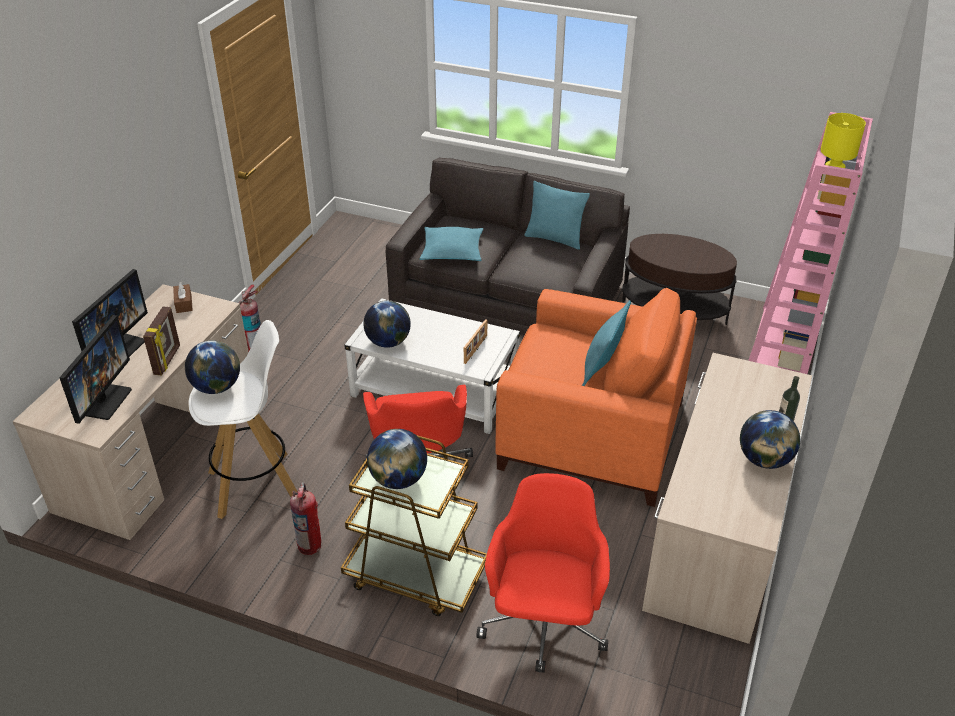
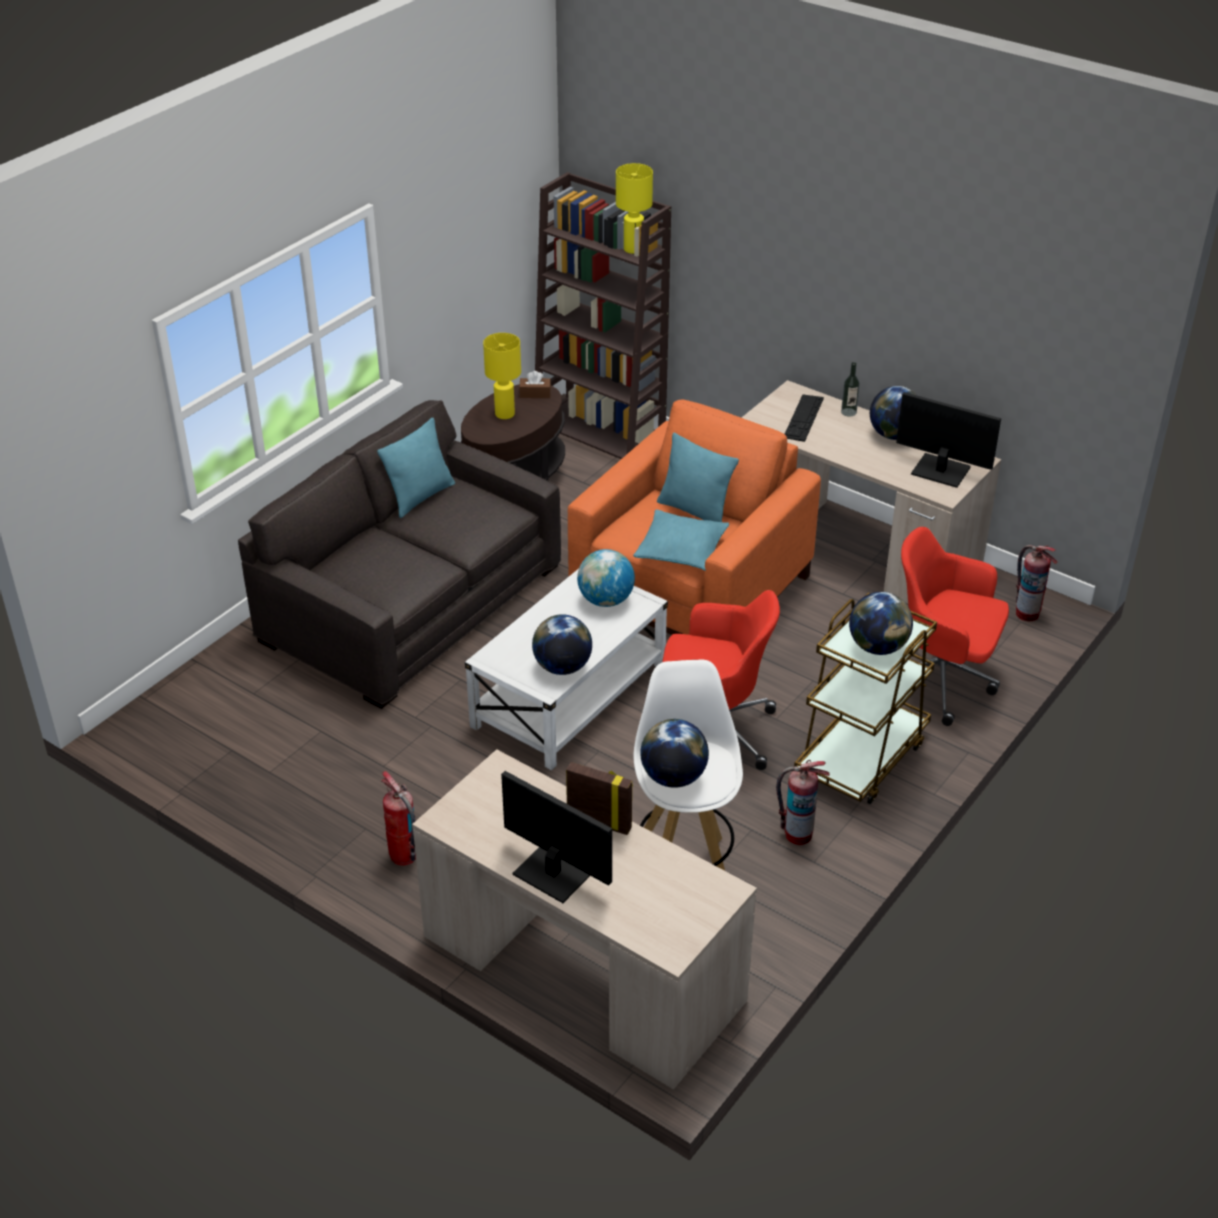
camera: 75 degrees left, 0 degrees up
monitor [59,315,132,424] -> monitor moved to [896,392,1001,488]
brown tissue box [173,282,193,313] -> brown tissue box moved to [519,371,551,398]
turquoise pillow [420,227,483,261] -> turquoise pillow moved to [633,509,729,571]
picture frame [464,319,487,364] -> globe [577,549,635,607]
pink bookcase [748,112,873,374] -> brown bookcase [535,172,671,459]
none -> yellow table lamp [483,333,521,419]
none -> keyboard [785,394,824,442]
none -> fire extinguisher [1016,545,1057,621]

